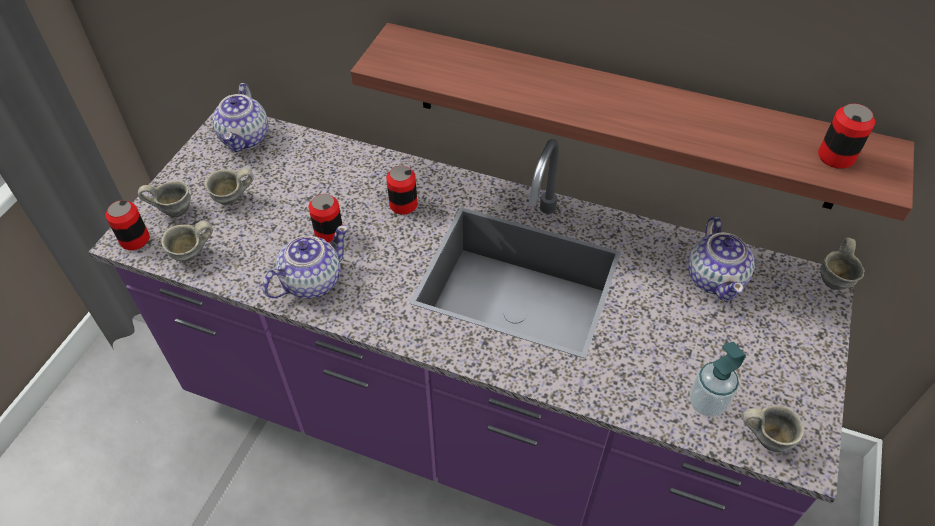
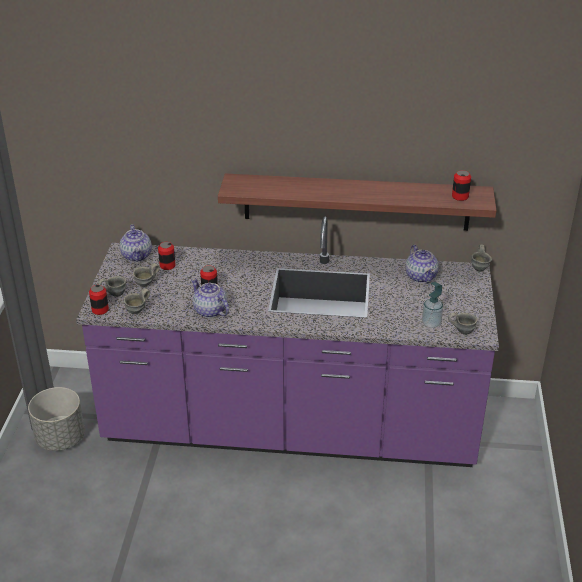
camera: 15 degrees left, 15 degrees down
teapot [262,225,348,298] -> teapot turned 75 degrees counterclockwise [191,278,229,318]
can [386,166,417,215] -> can moved to [158,242,176,270]
none -> grey planter [28,387,85,451]

